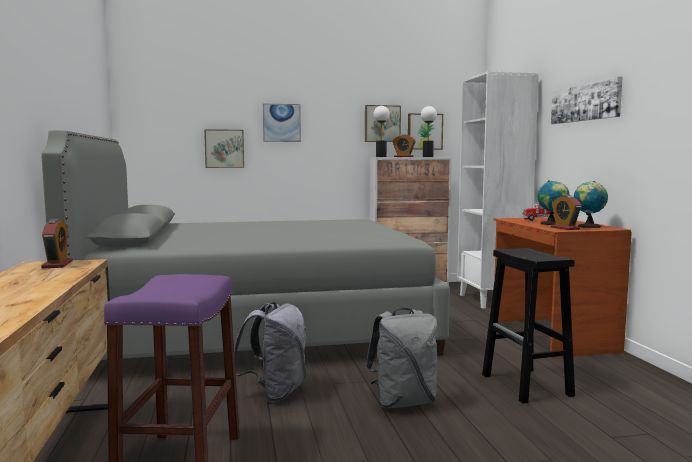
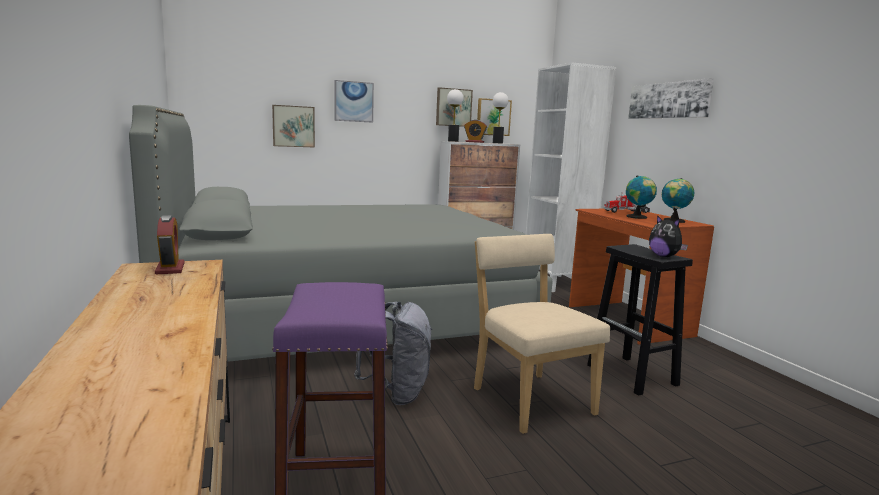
camera: 10 degrees left, 5 degrees up
grey backpack [365,308,438,408] -> beige chair [474,234,610,434]
alarm clock [551,195,582,230] -> none
none -> plush toy [649,215,688,257]

